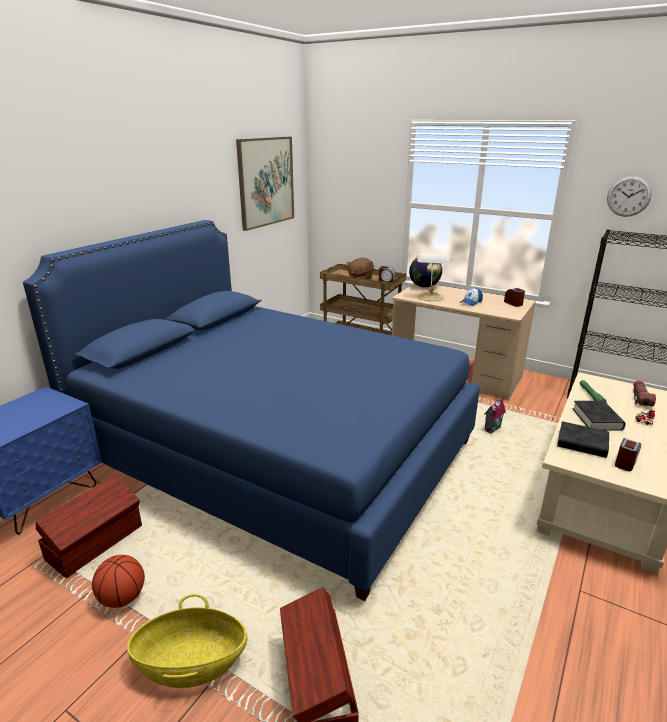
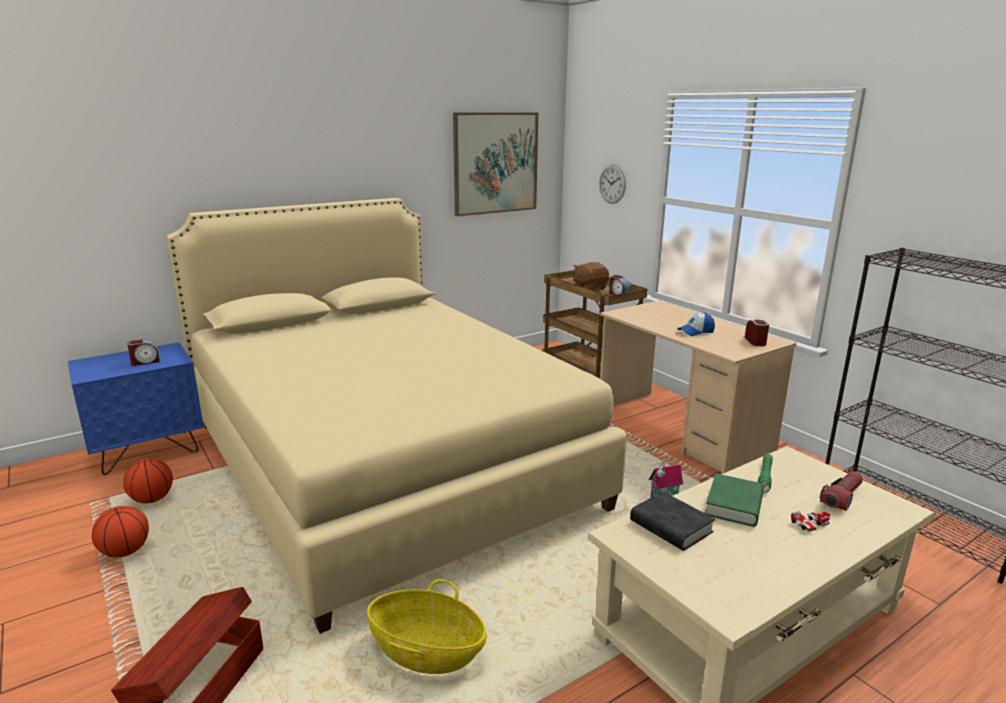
camera: 25 degrees right, 5 degrees down
blue bed [23,220,480,601] -> beige bed [167,198,627,634]
brown storage box [36,475,142,578] -> basketball [123,458,173,503]
basket [127,594,248,688] -> basket moved to [367,579,487,674]
globe [409,258,442,288] -> none
table lamp [416,253,453,301] -> none
black book [573,401,625,431] -> green book [705,473,764,527]
wall clock [607,176,652,217] -> wall clock moved to [599,164,626,204]
alarm clock [615,438,641,471] -> alarm clock moved to [127,339,160,366]

